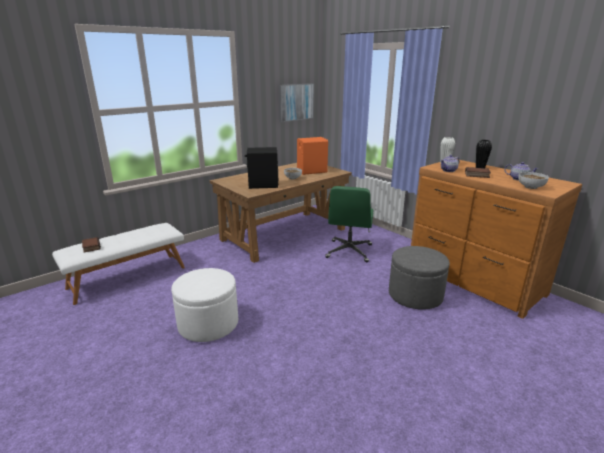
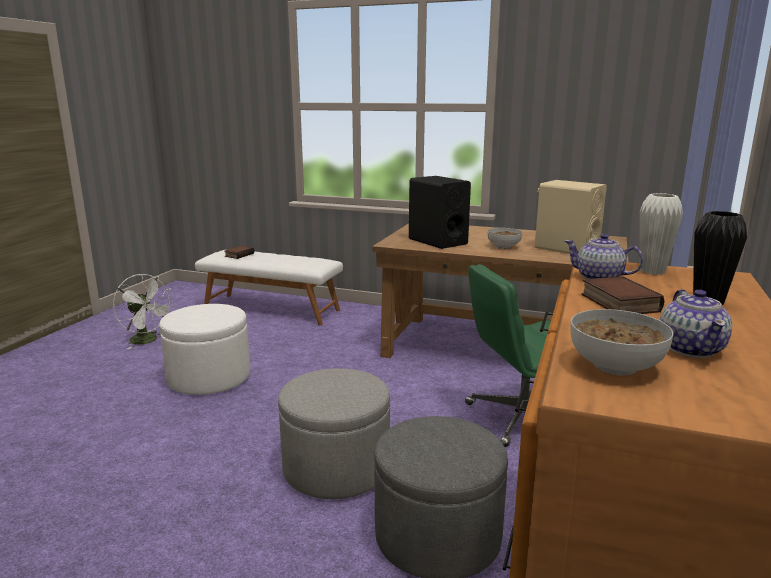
camera: 60 degrees right, 5 degrees down
picture [279,83,314,122] -> none
orange speaker [297,137,328,175] -> beige speaker [535,180,607,254]
none -> white fan [113,274,174,349]
none -> grey ottoman [278,368,390,499]

